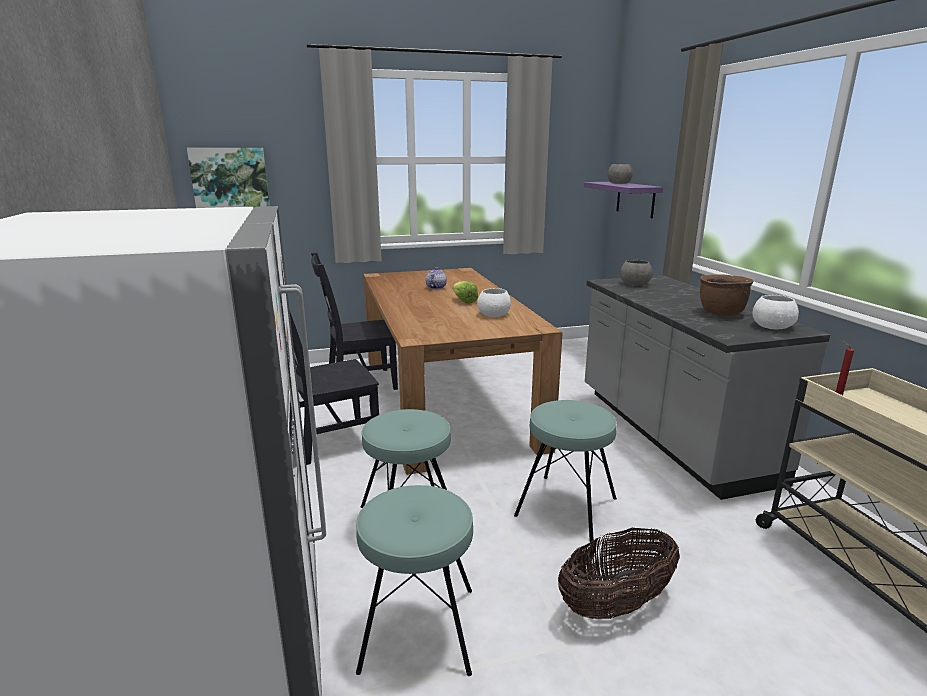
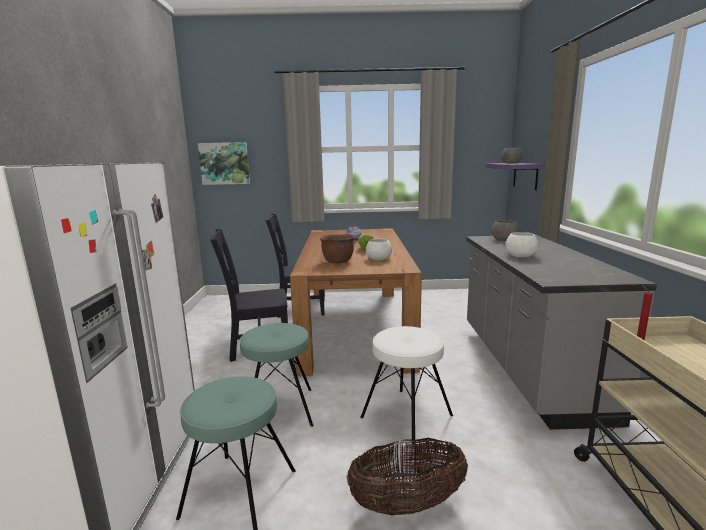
camera: 15 degrees right, 5 degrees down
turquoise stool [514,400,617,542] -> white stool [360,326,453,444]
brown cooking pot [700,274,753,316] -> brown cooking pot moved to [320,234,354,263]
white bowl [752,295,799,329] -> white bowl moved to [505,232,539,257]

